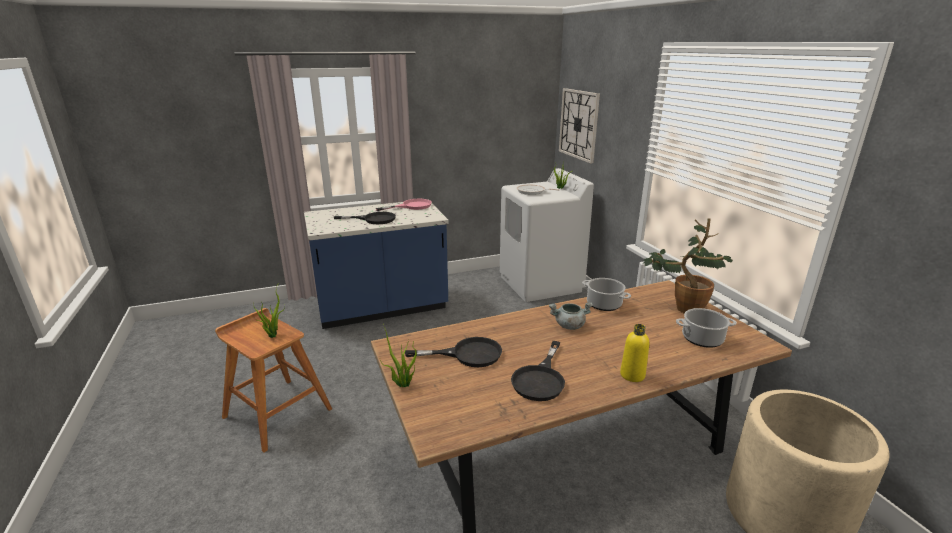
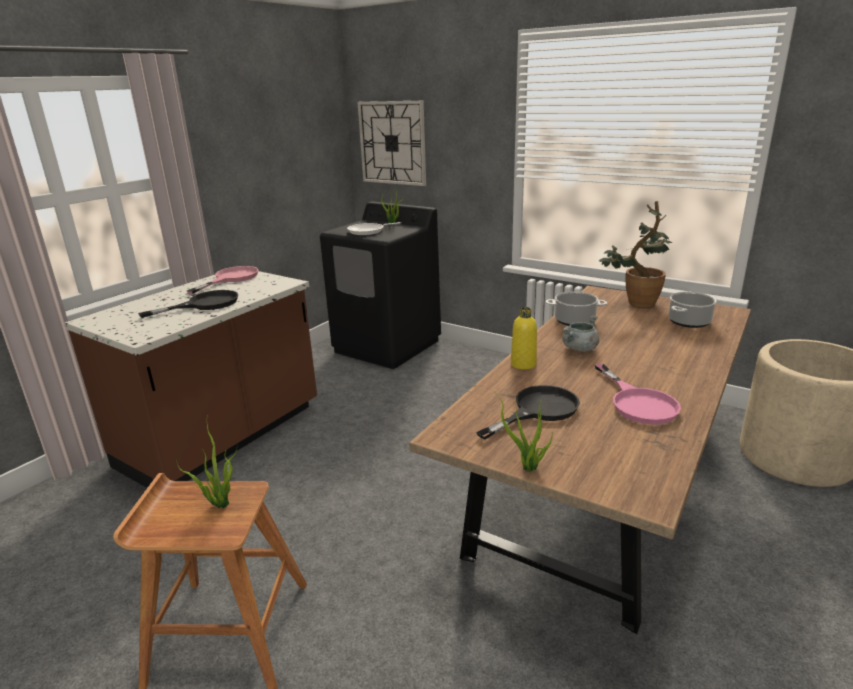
camera: 35 degrees left, 0 degrees up
blue counter [304,199,449,329] -> brown counter [64,271,317,488]
white washing machine [500,168,594,302] -> black washing machine [320,202,441,369]
black frying pan [511,341,565,401] -> pink frying pan [595,364,681,425]
yellow bottle [620,324,649,382] -> yellow bottle moved to [511,307,537,370]

